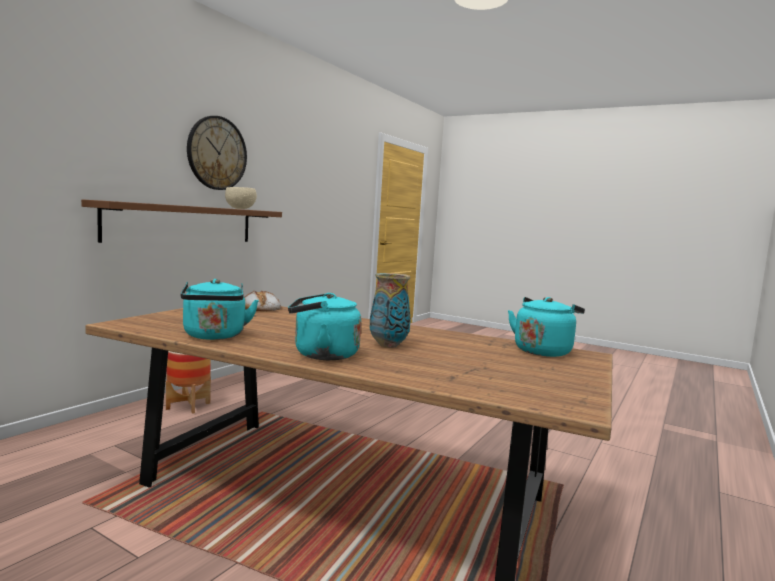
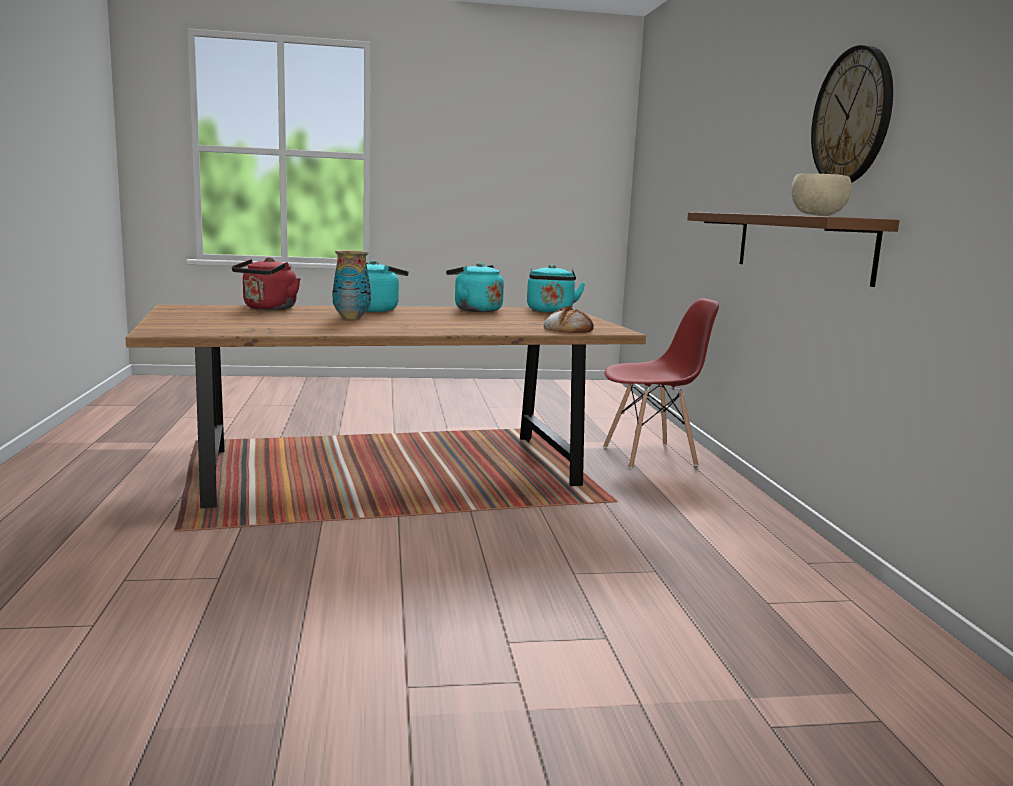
camera: 140 degrees right, 5 degrees up
planter [166,351,211,414] -> none
turquoise kettle [508,297,585,357] -> turquoise kettle moved to [527,264,586,312]
none -> red kettle [232,257,300,310]
none -> red chair [603,299,719,469]

